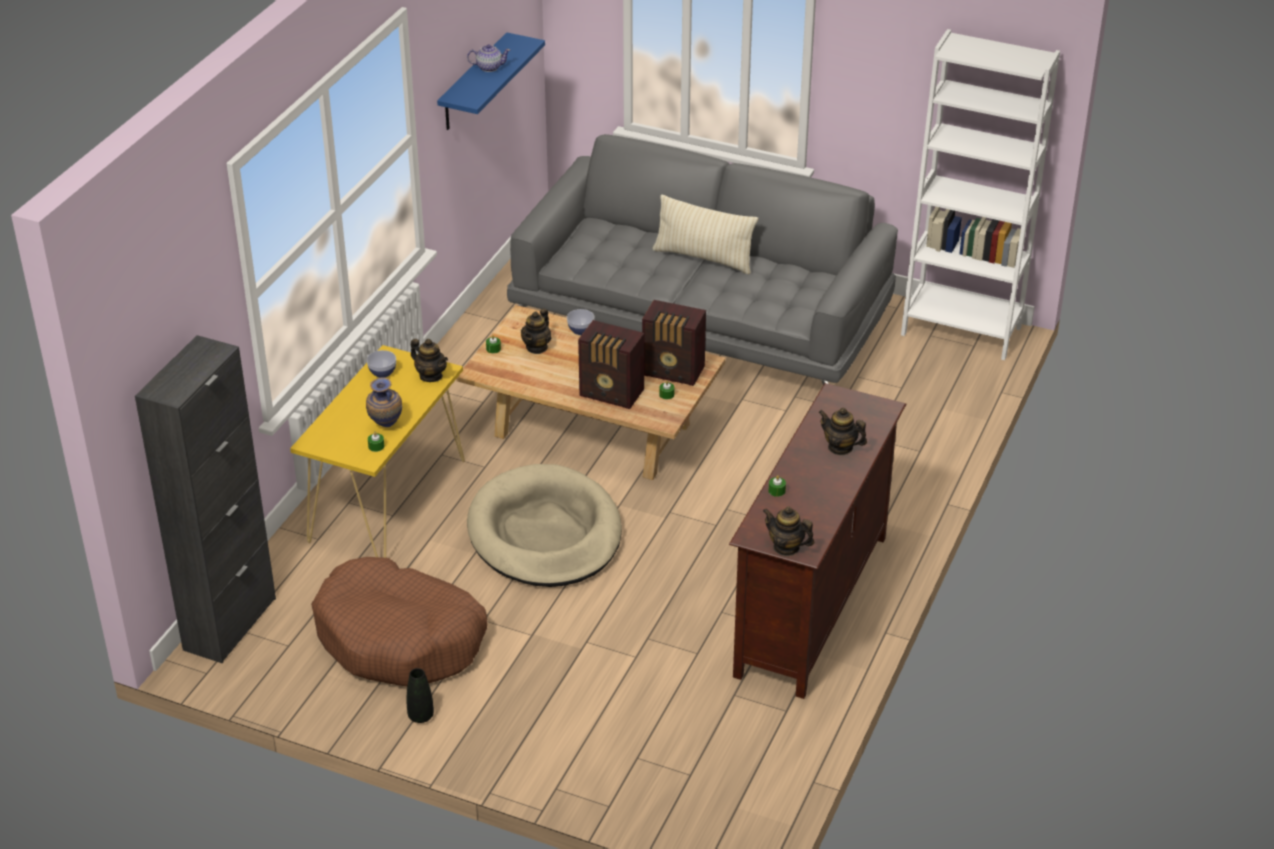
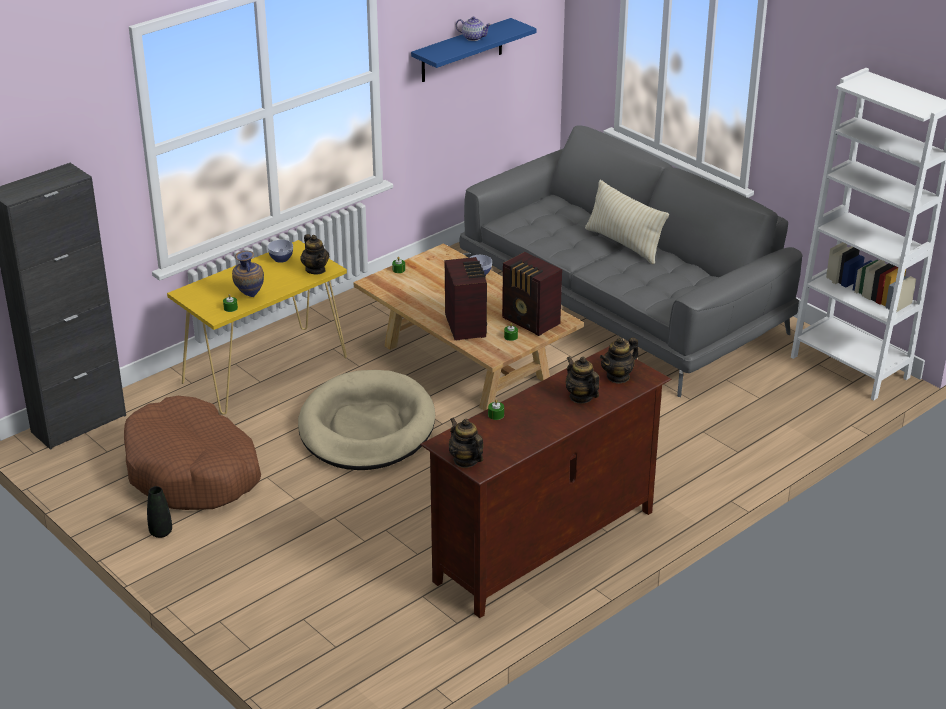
camera: 25 degrees right, 5 degrees down
teapot [521,308,552,354] -> teapot moved to [600,337,639,384]
radio [578,320,644,409] -> radio turned 150 degrees counterclockwise [445,257,487,340]

